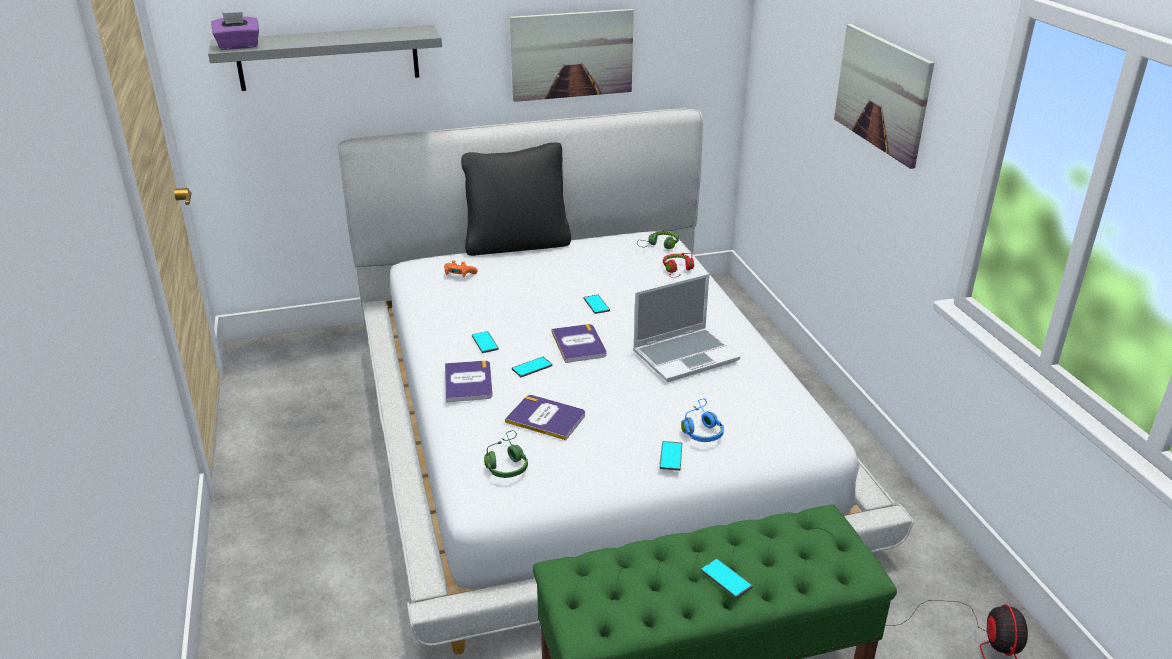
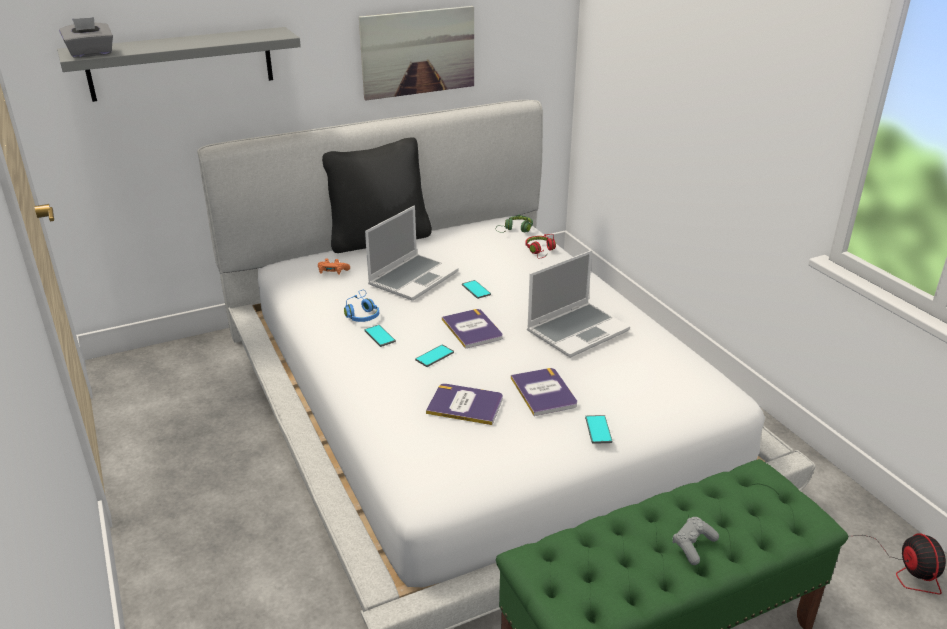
camera: 10 degrees left, 0 degrees up
purple tissue box [211,12,259,50] -> grey tissue box [59,17,113,58]
book [445,361,493,402] -> book moved to [511,368,577,416]
green headphones [484,430,528,478] -> none
blue headphones [681,398,724,442] -> blue headphones moved to [344,290,379,322]
phone [701,558,753,599] -> grey game controller [672,517,719,565]
picture [834,24,934,169] -> none
none -> laptop [365,206,458,301]

